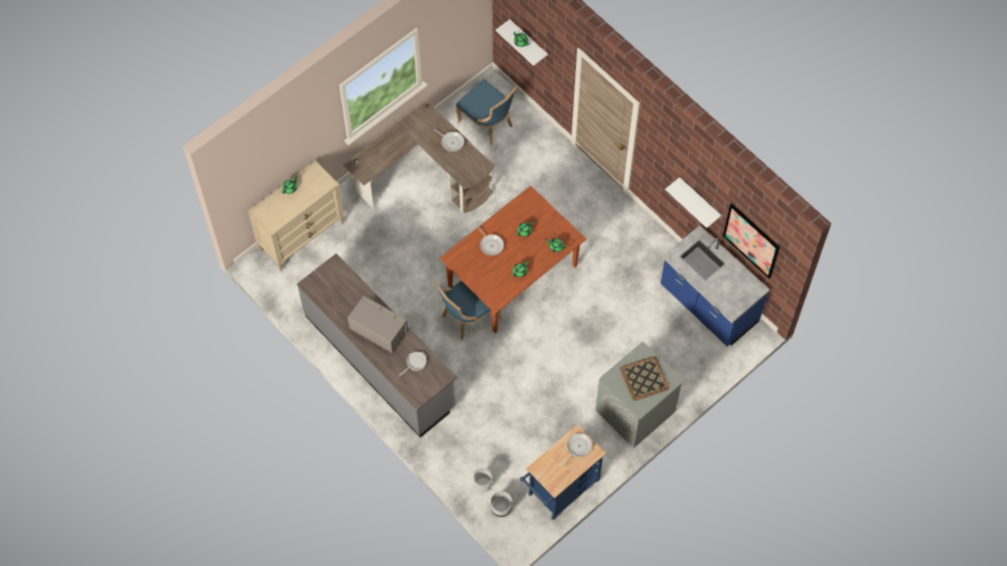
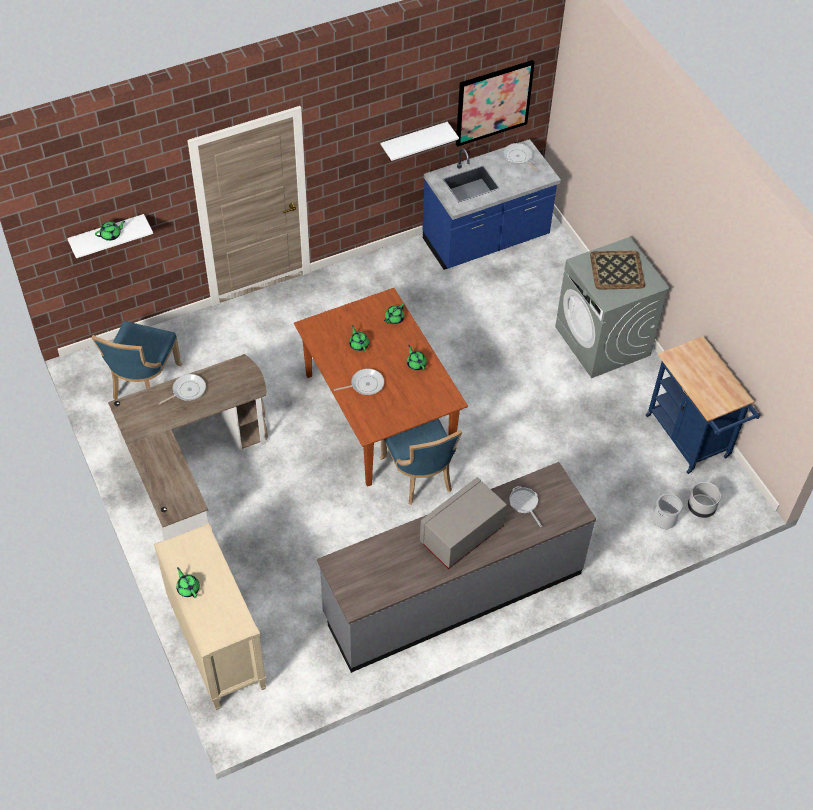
camera: 75 degrees left, 10 degrees down
blue chair [456,79,517,145] -> blue chair turned 135 degrees clockwise [91,321,182,400]
frying pan [564,433,592,466] -> frying pan moved to [503,143,539,172]

